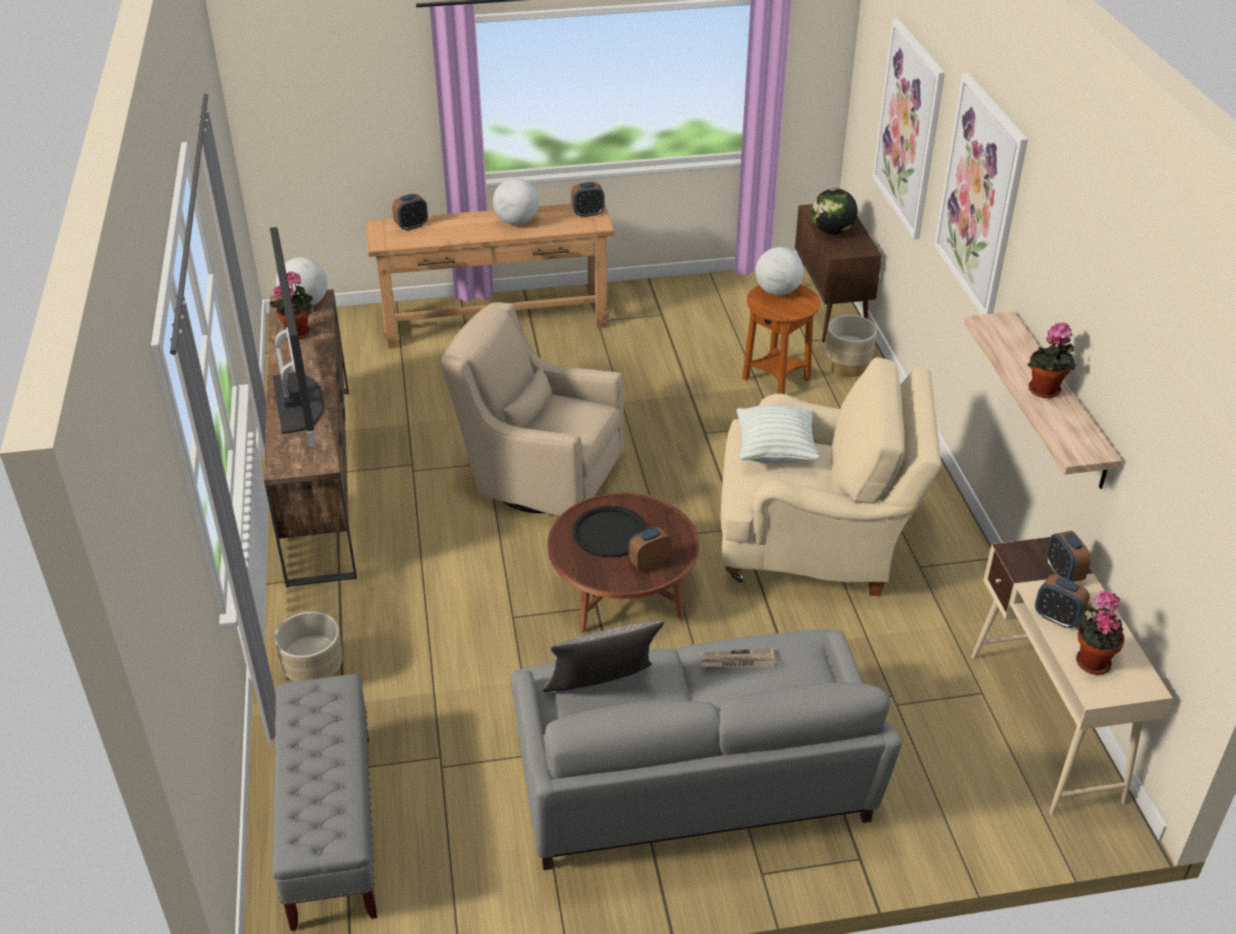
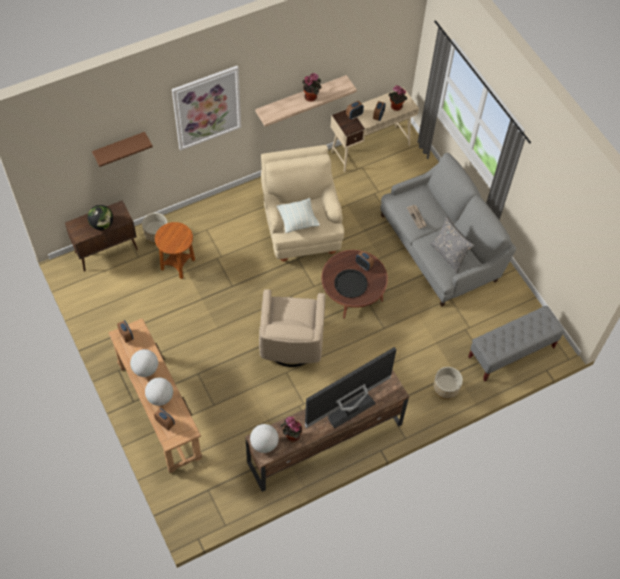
camera: 110 degrees left, 20 degrees up
globe [755,247,804,296] -> globe moved to [145,378,173,406]
picture [872,18,945,239] -> brown shelf [92,132,153,167]

